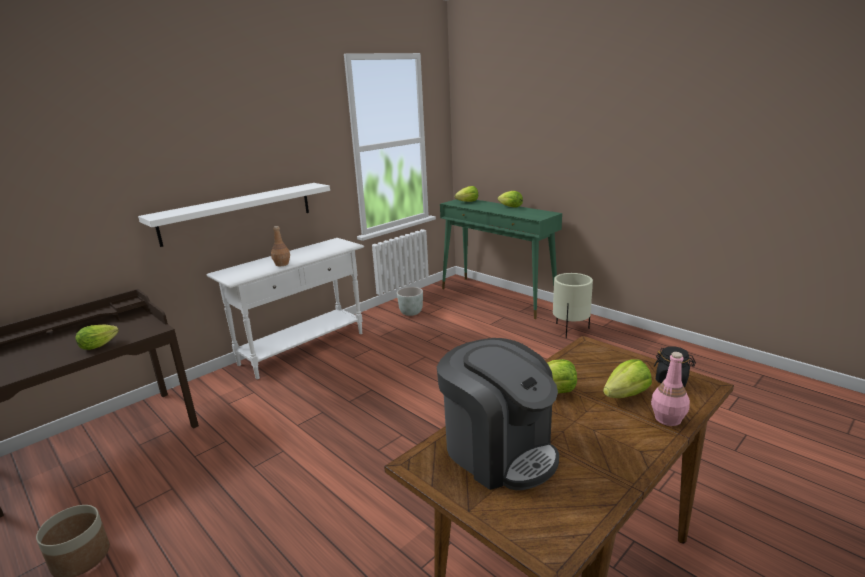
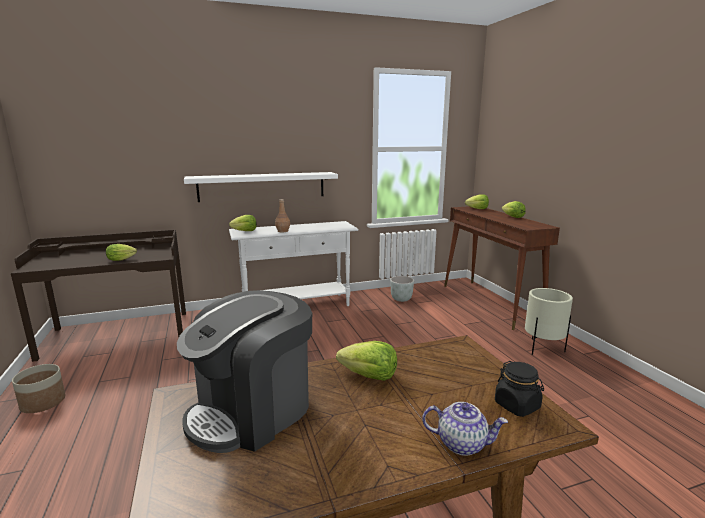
camera: 25 degrees right, 5 degrees down
coffee machine [437,338,559,490] -> coffee machine turned 60 degrees clockwise [177,290,312,453]
green console table [440,199,562,319] -> brown console table [444,206,560,330]
lettuce [603,359,652,398] -> lettuce moved to [229,215,257,231]
pink bottle [651,352,690,426] -> teapot [422,402,508,456]

